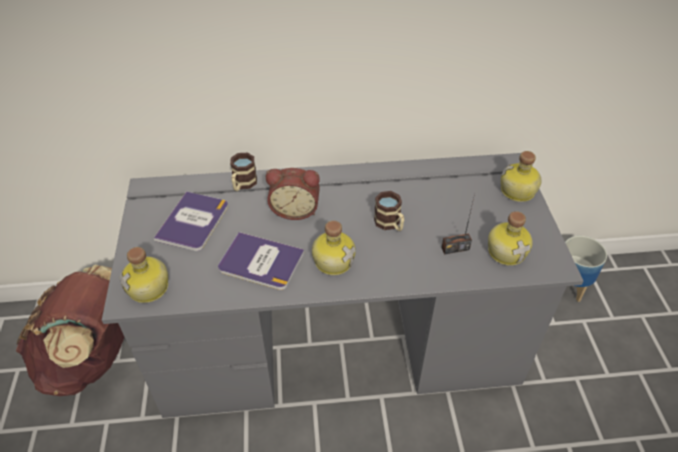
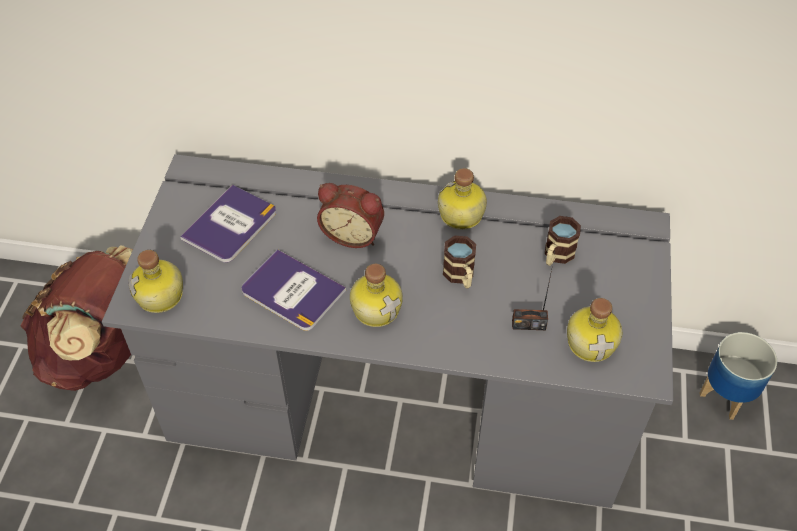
camera: 15 degrees right, 5 degrees up
mug [230,153,257,191] -> mug moved to [545,216,581,266]
bottle [501,151,541,202] -> bottle moved to [438,168,487,230]

